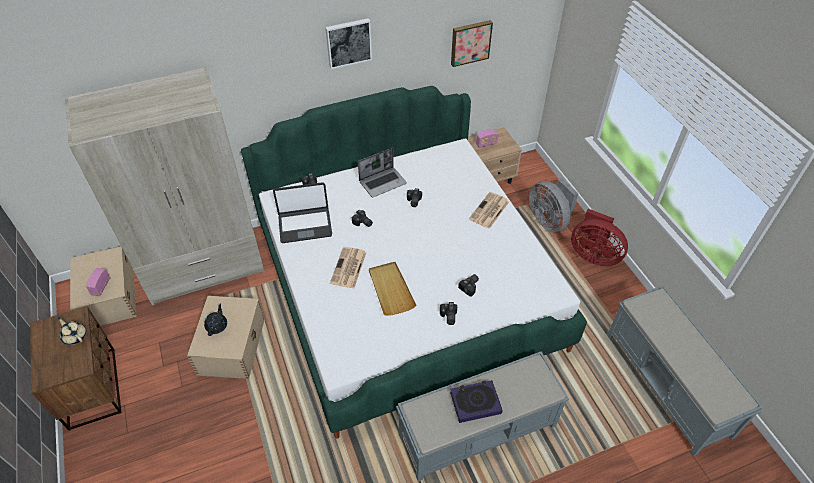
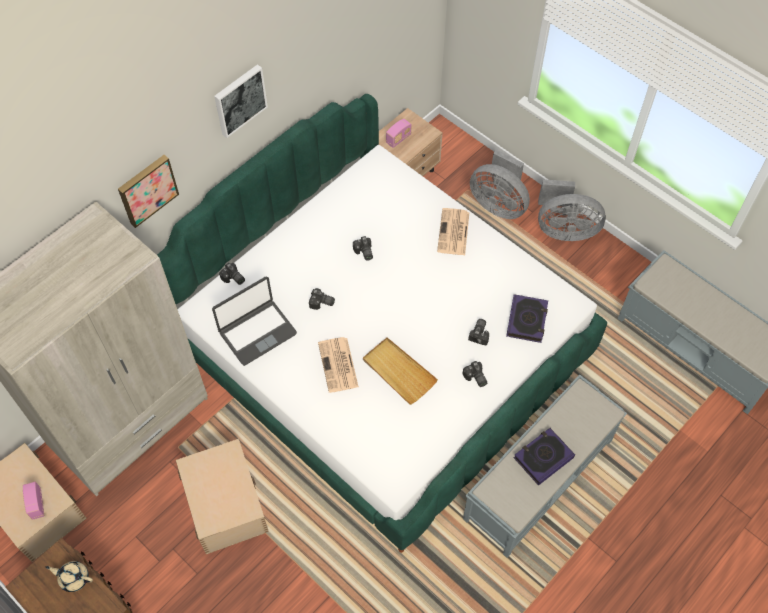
camera: 25 degrees left, 10 degrees up
black teapot [204,303,227,336] -> none
laptop [358,148,407,197] -> none
picture [451,20,493,67] -> picture moved to [118,155,179,228]
red fan [571,209,628,266] -> grey fan [538,179,606,241]
none -> book [506,294,548,343]

